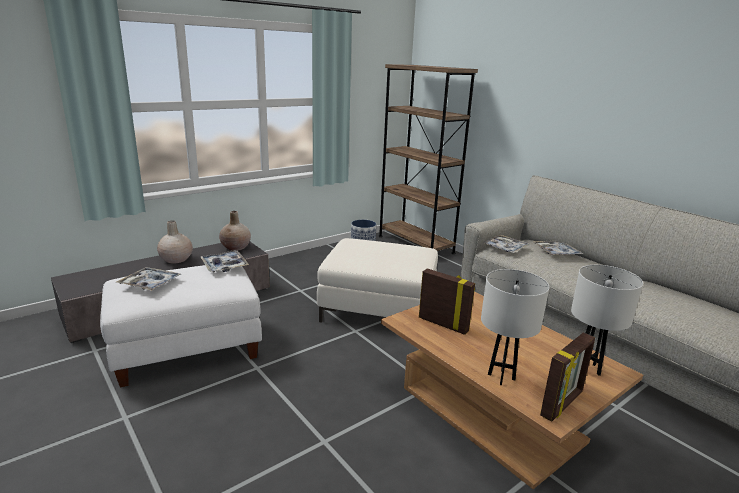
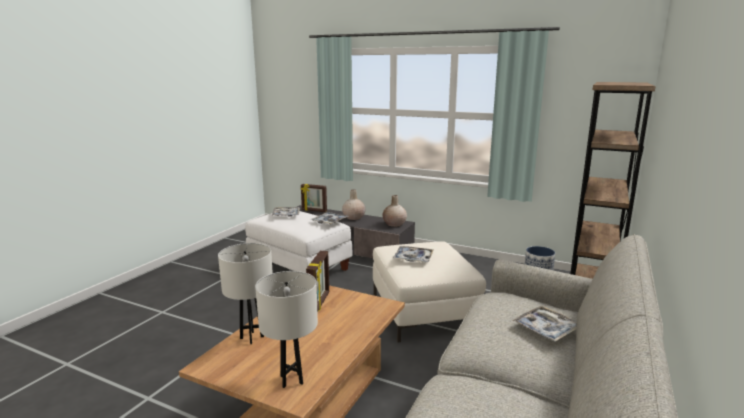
camera: 65 degrees right, 5 degrees down
tray [484,235,529,253] -> tray moved to [393,246,434,262]
picture frame [540,332,595,422] -> picture frame moved to [301,184,327,212]

